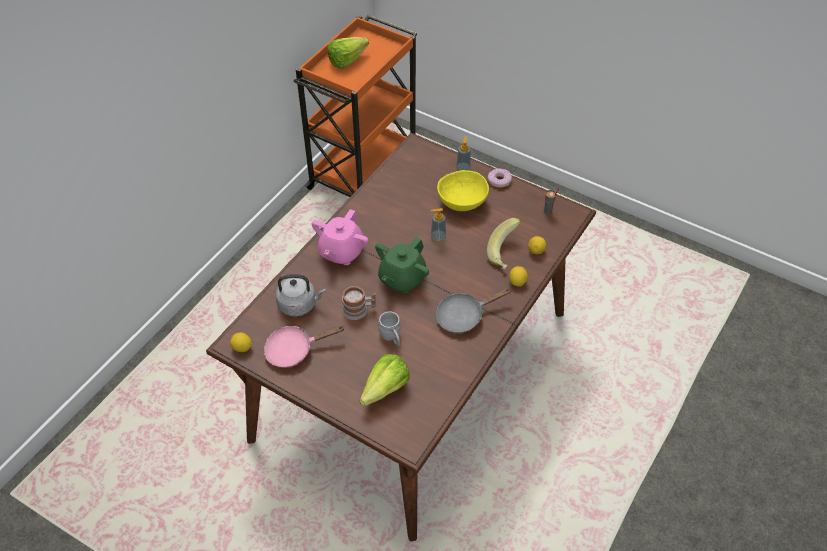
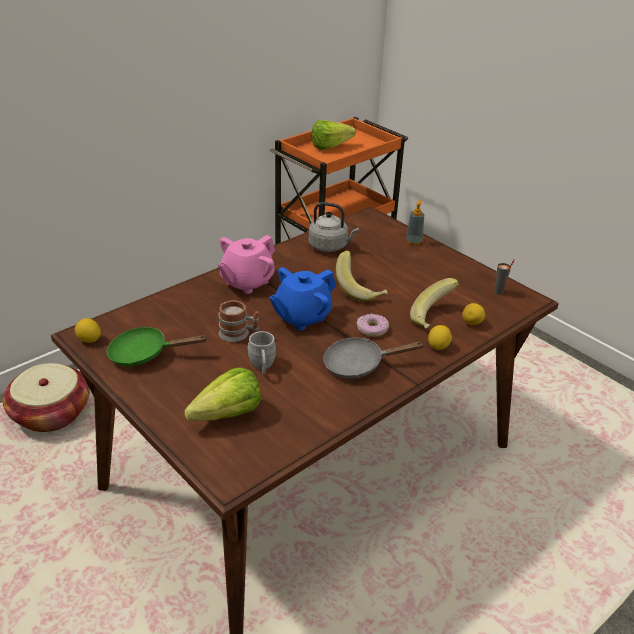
camera: 15 degrees right, 15 degrees down
pink frying pan [264,326,345,368] -> green frying pan [107,327,208,366]
grey kettle [275,275,326,317] -> grey kettle moved to [308,202,359,252]
green teapot [375,237,429,293] -> blue teapot [269,267,336,330]
soap dispenser [431,208,446,242] -> banana [335,251,388,302]
yellow bowl [437,170,489,211] -> none
donut [488,168,512,188] -> donut moved to [357,313,389,337]
none -> basket [2,363,90,432]

